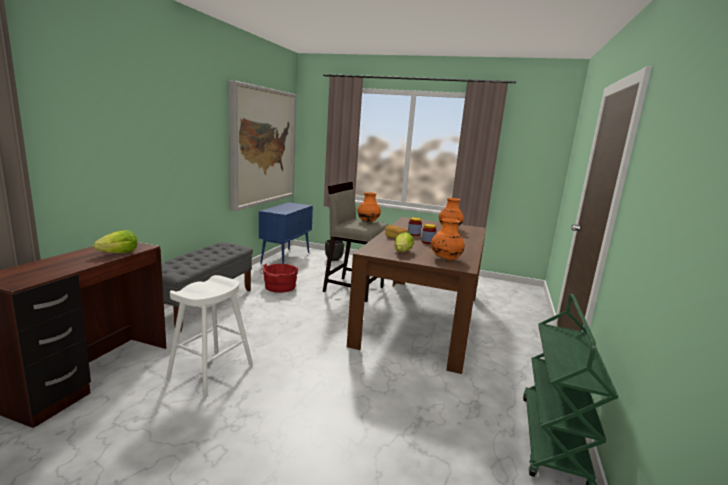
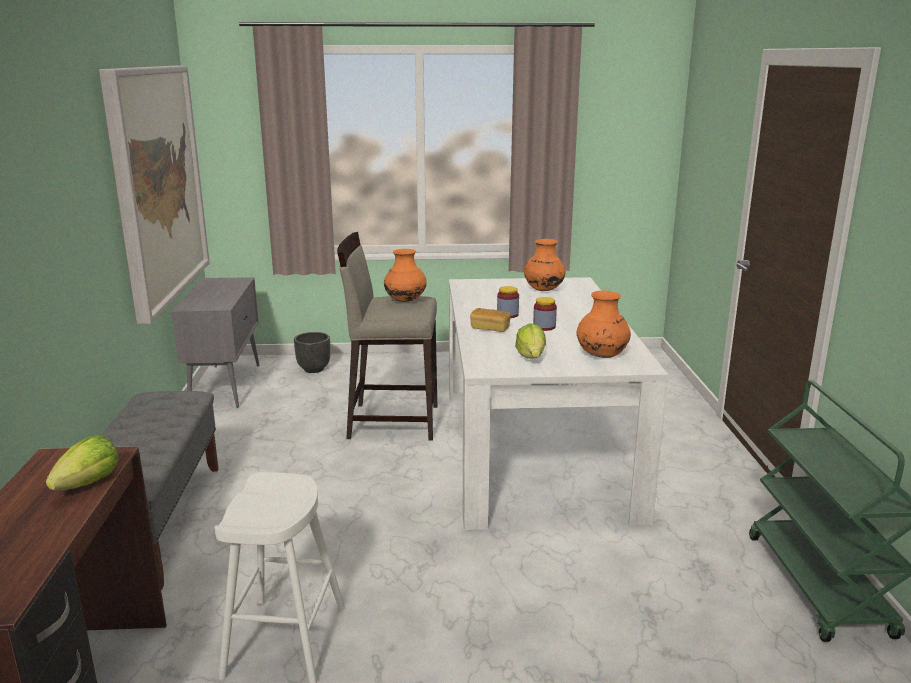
camera: 20 degrees left, 5 degrees up
blue cabinet [259,202,313,264] -> grey cabinet [171,277,260,408]
red bucket [260,264,298,293] -> none
brown dining table [347,217,486,374] -> white dining table [449,277,668,530]

